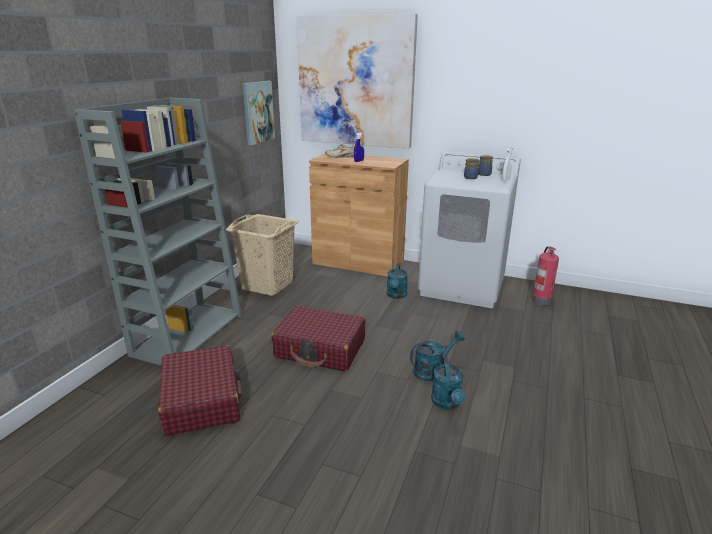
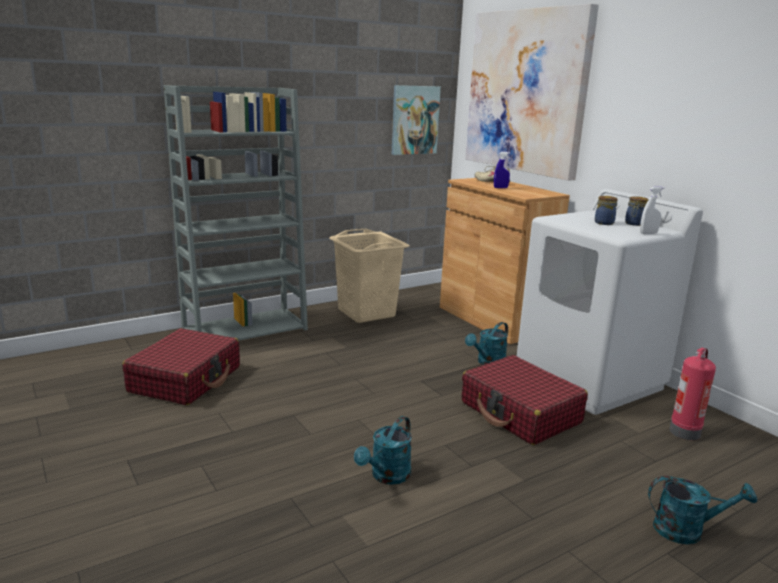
camera: 35 degrees right, 5 degrees down
red suitcase [271,306,365,371] -> red suitcase moved to [462,355,588,445]
turquoise watering can [410,331,465,381] -> turquoise watering can moved to [648,476,757,544]

